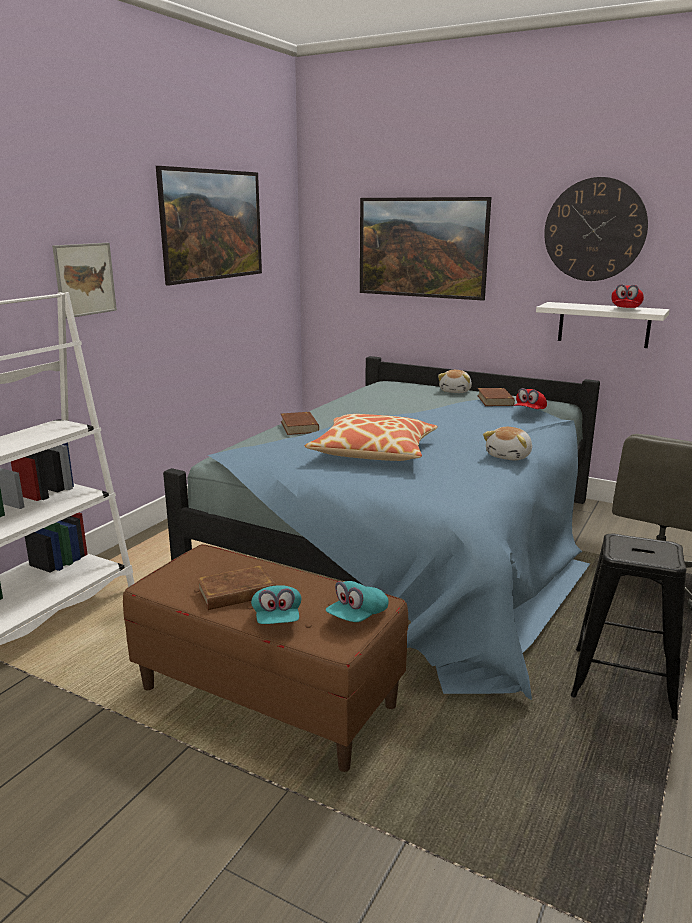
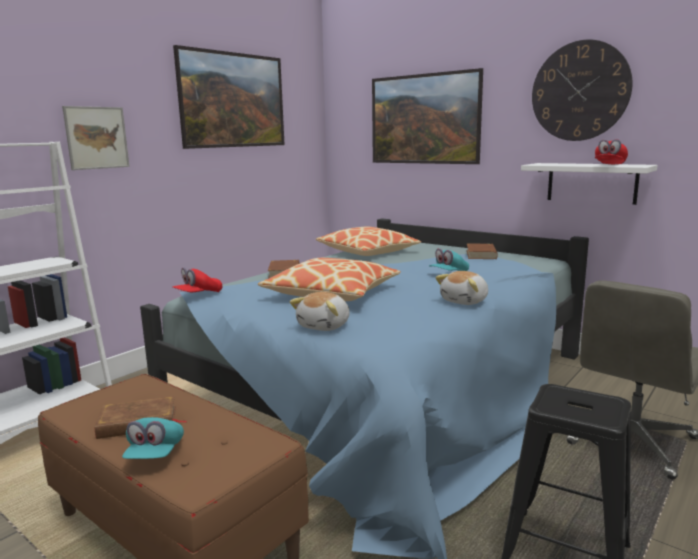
camera: 10 degrees right, 5 degrees down
turquoise cap [326,581,389,622] -> turquoise cap moved to [429,248,469,271]
plush toy [438,370,472,393] -> plush toy moved to [290,292,349,331]
red cap [514,388,547,409] -> red cap moved to [172,267,222,292]
none -> pillow [316,227,421,256]

